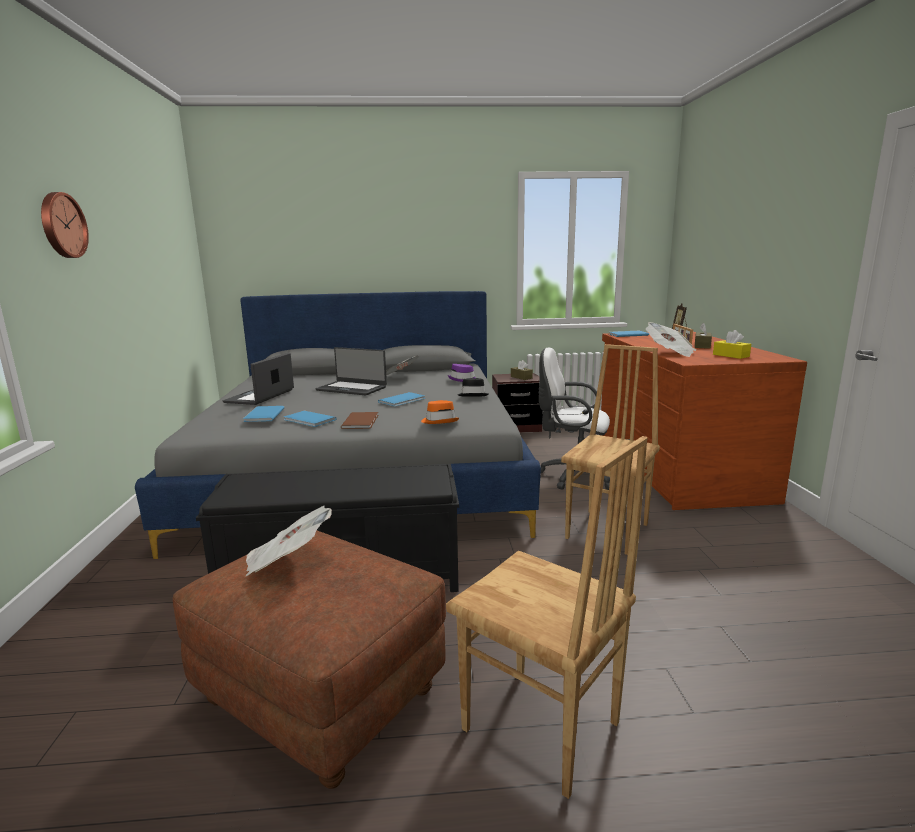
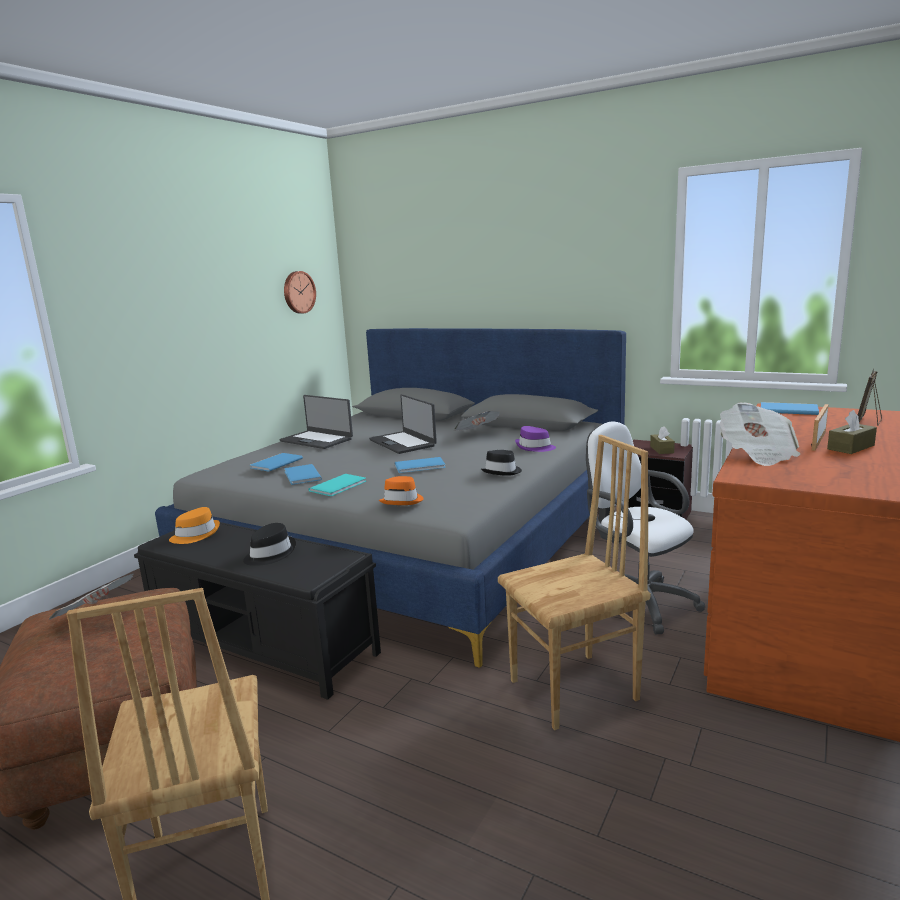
camera: 35 degrees right, 0 degrees up
wall clock [41,192,89,258] -> wall clock moved to [284,271,316,313]
laptop [223,353,294,405] -> laptop turned 105 degrees counterclockwise [279,395,353,449]
brown book [341,412,378,429] -> turquoise book [308,474,366,496]
yellow tissue box [713,330,751,359] -> none
none -> orange hat [169,507,220,544]
none -> black hat [243,523,296,566]

